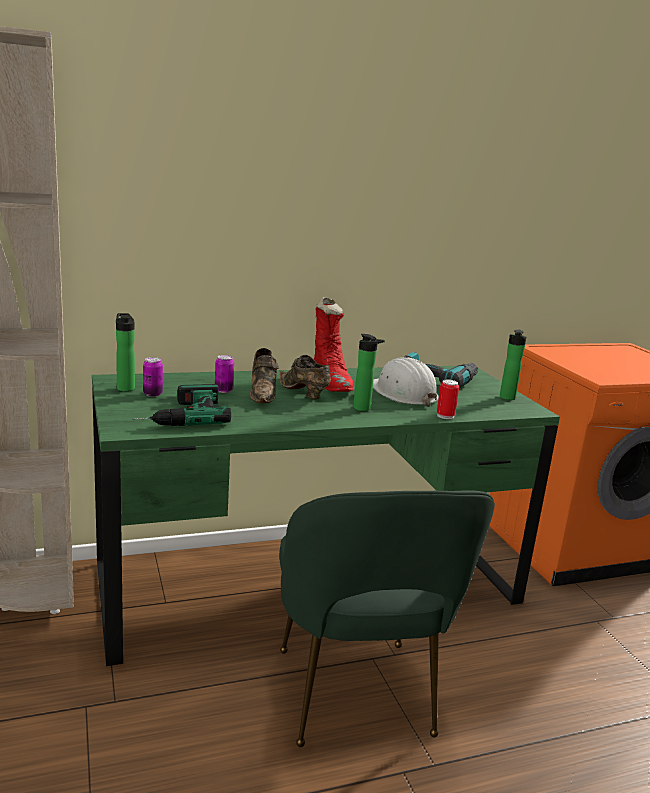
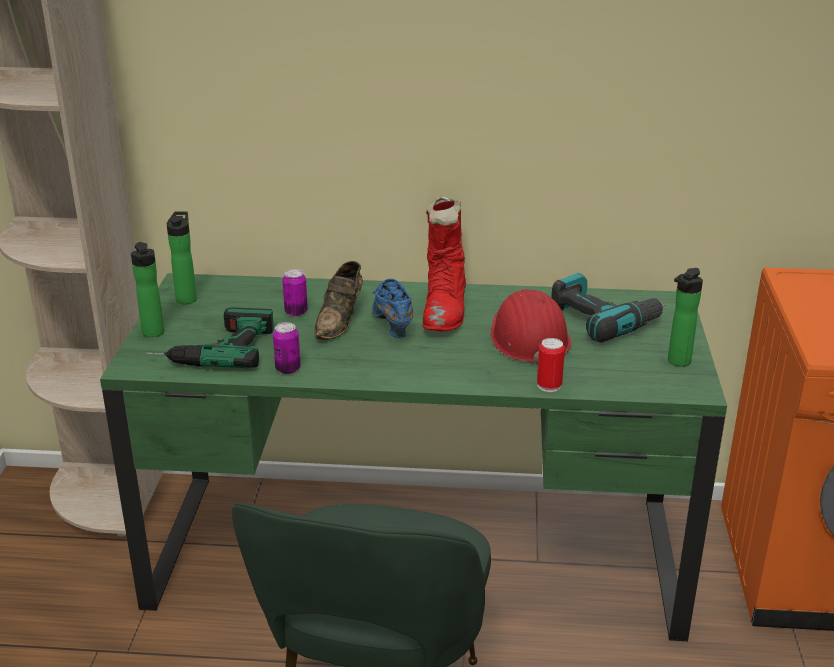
camera: 25 degrees right, 10 degrees up
can [143,357,163,397] -> can moved to [273,322,301,374]
brown shoe [280,355,331,399] -> blue shoe [372,278,413,338]
bottle [353,334,385,411] -> bottle moved to [131,242,164,337]
white hard hat [373,357,439,407] -> red hard hat [491,289,571,365]

